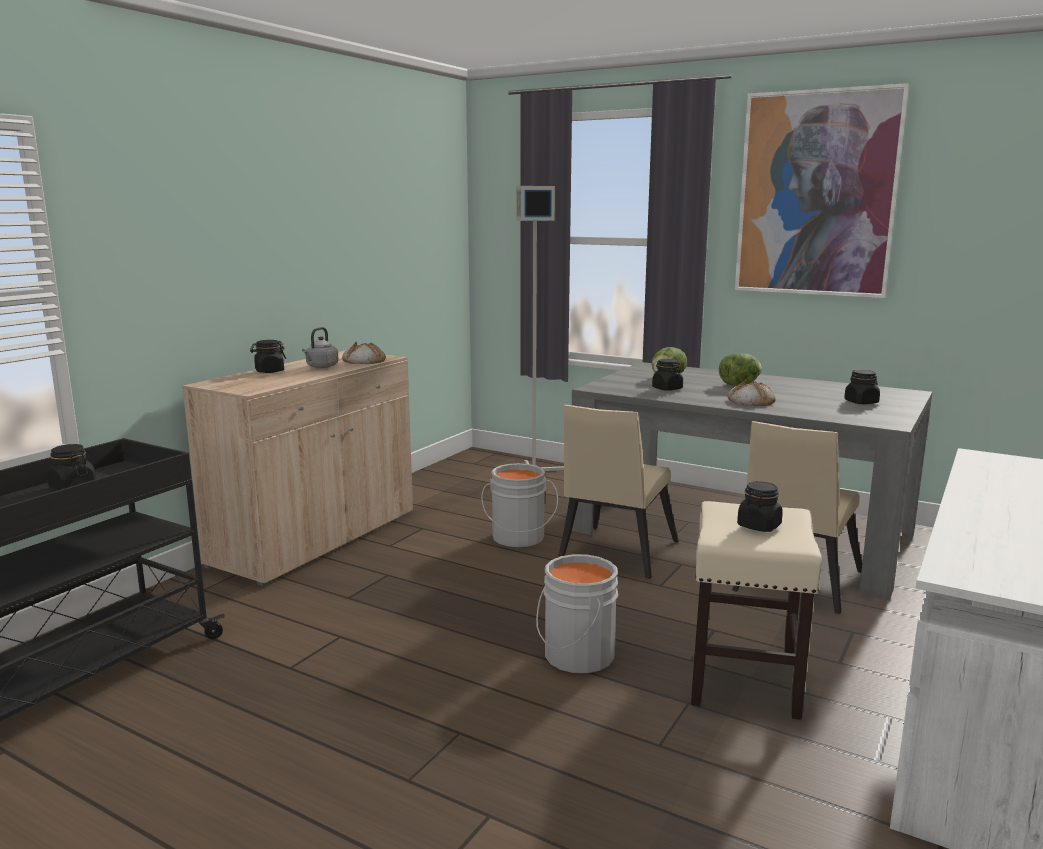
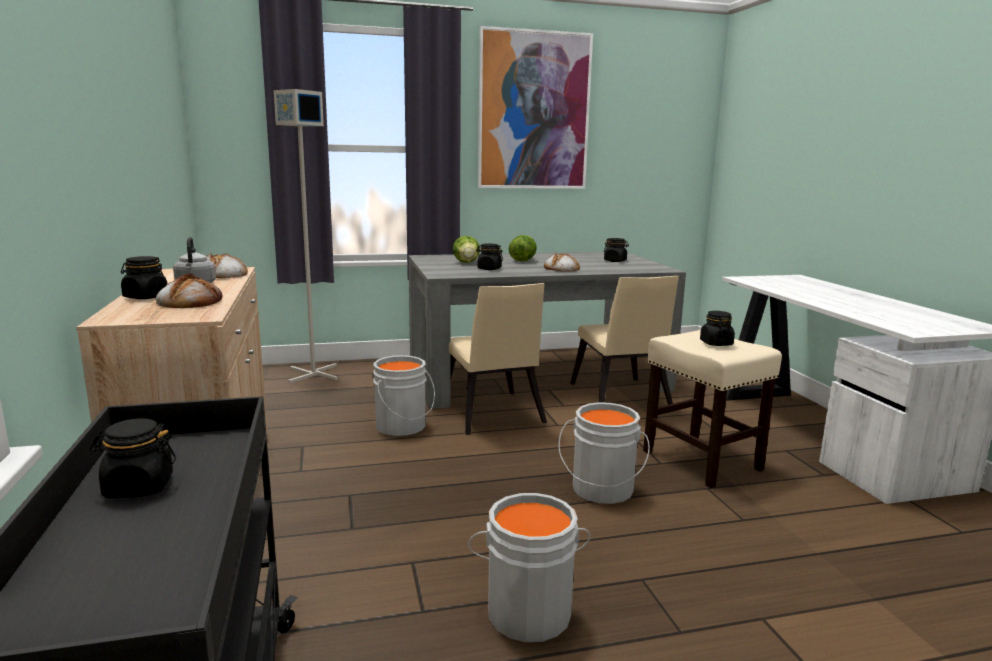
camera: 45 degrees left, 0 degrees up
none -> bread [156,273,222,308]
none -> grey bucket [468,493,591,642]

